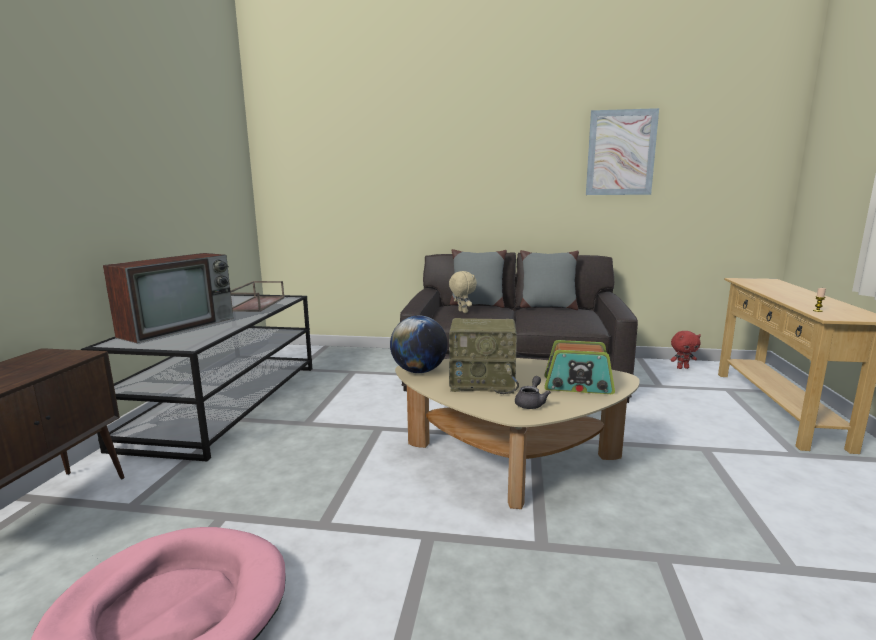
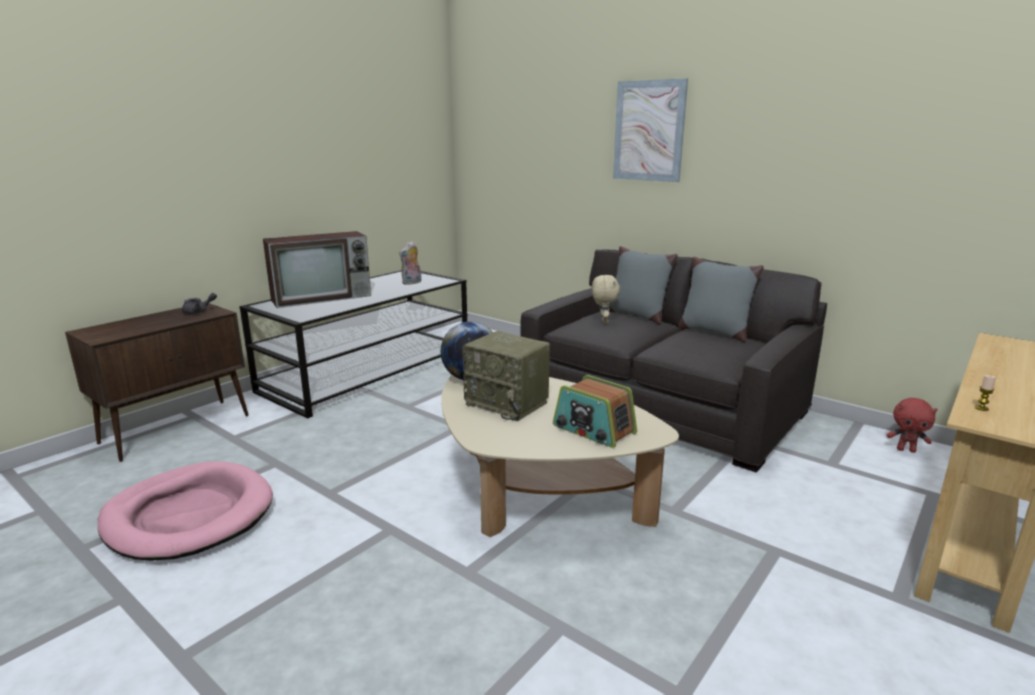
camera: 30 degrees right, 5 degrees up
brown tray [231,281,285,312] -> plush toy [399,241,421,285]
grey teapot [515,376,551,409] -> grey teapot moved to [182,293,217,314]
picture [586,108,659,195] -> picture moved to [613,78,688,182]

